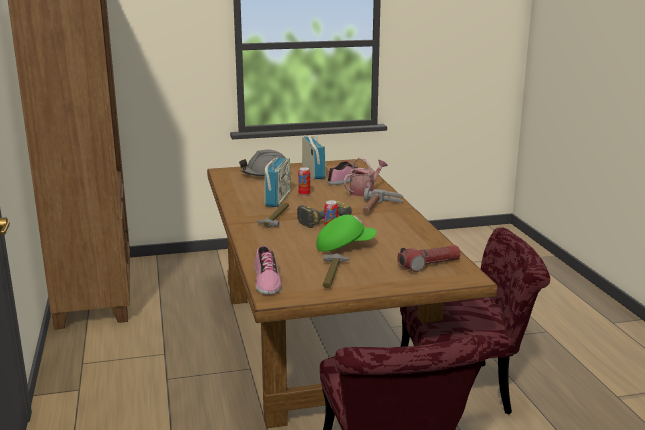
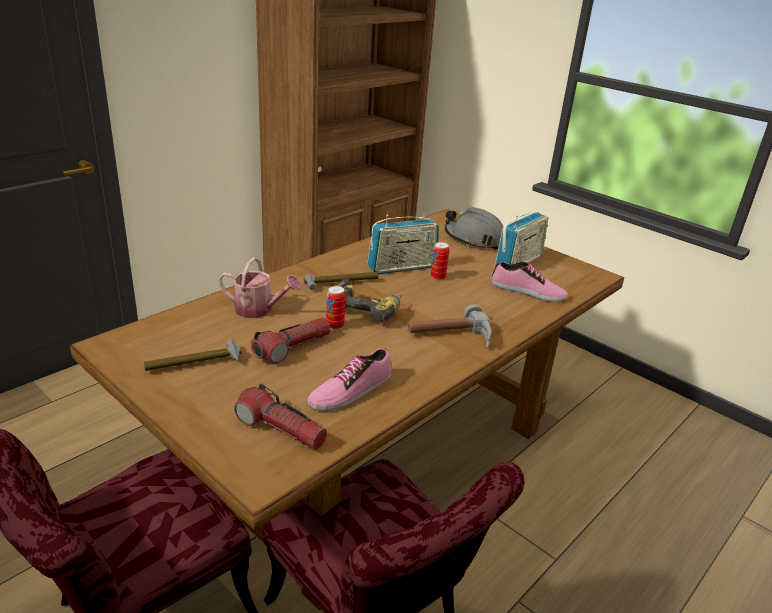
camera: 55 degrees right, 10 degrees up
shoe [254,246,282,295] -> shoe moved to [308,348,392,411]
green cap [316,215,377,252] -> flashlight [251,317,330,364]
watering can [344,157,388,197] -> watering can moved to [219,257,301,318]

